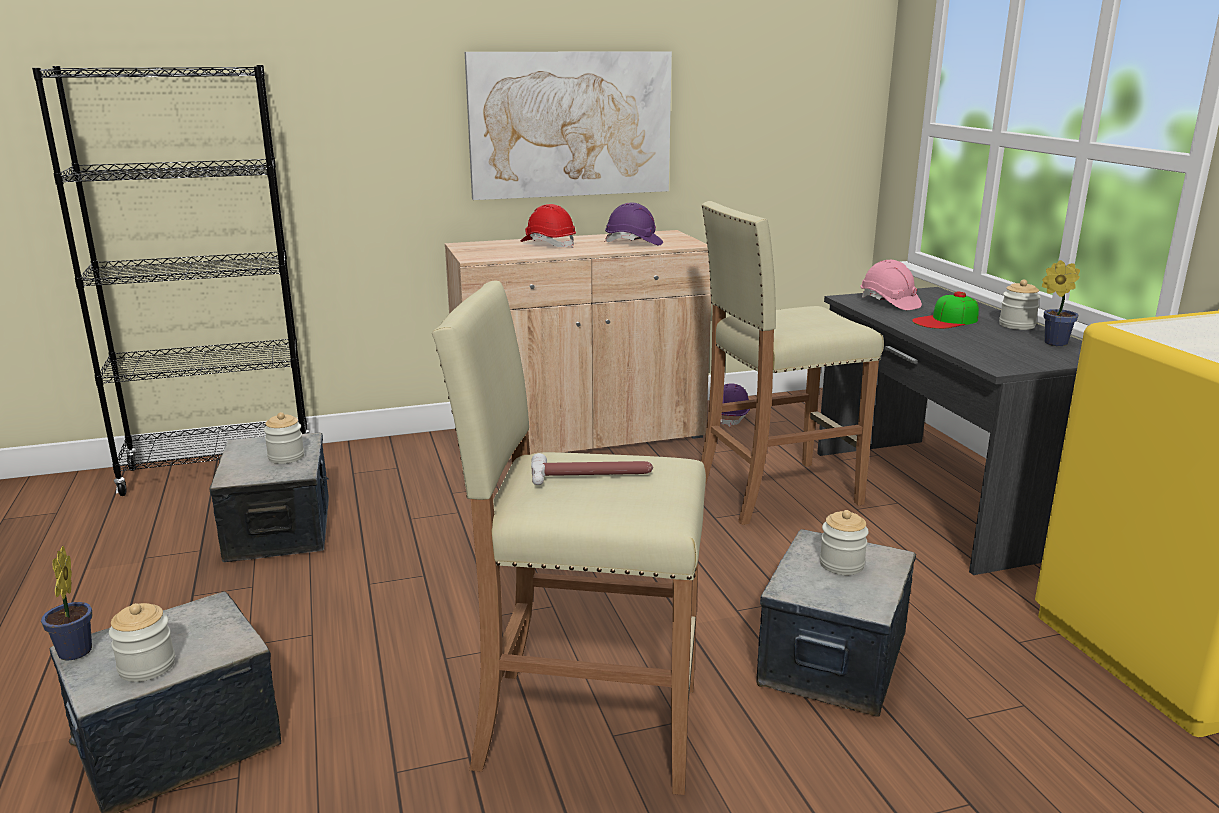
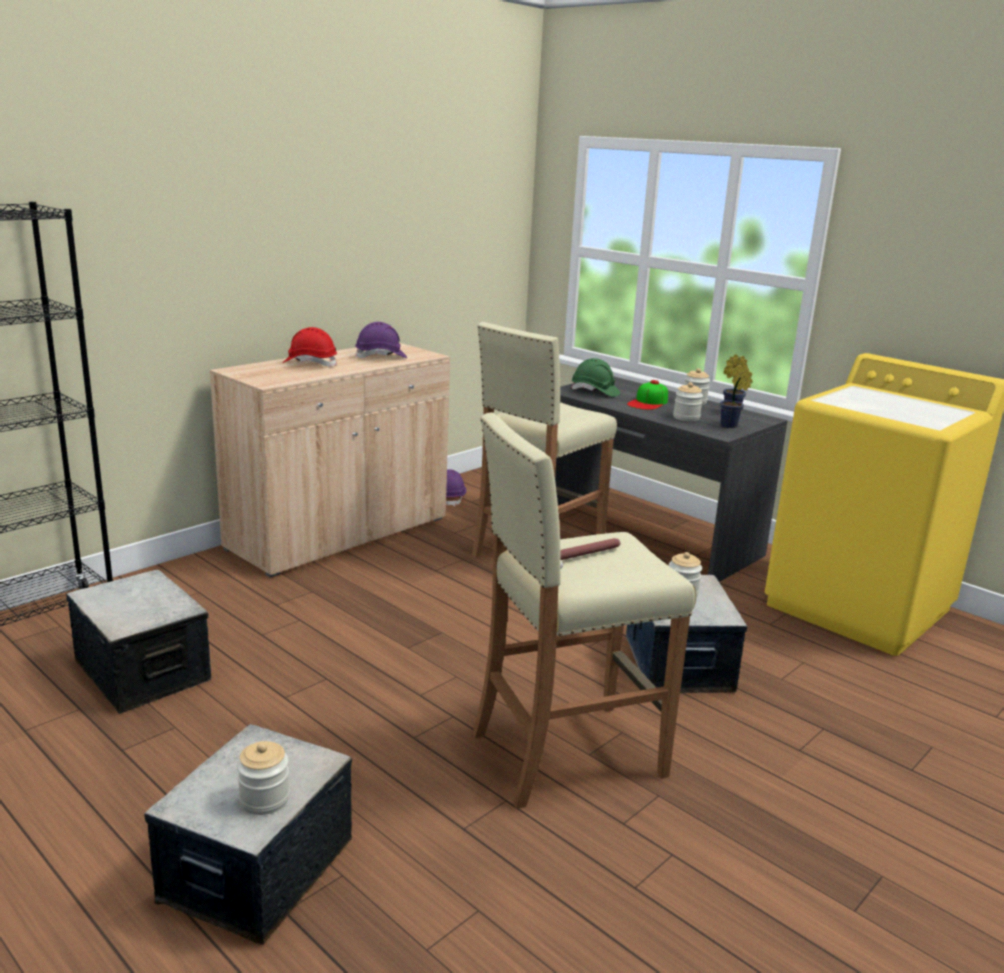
camera: 30 degrees left, 0 degrees up
potted plant [41,546,92,661] -> potted plant moved to [720,365,753,428]
jar [264,412,304,464] -> jar moved to [673,382,703,421]
picture [465,51,672,200] -> none
pink hard hat [860,260,922,310] -> green hard hat [572,358,620,397]

